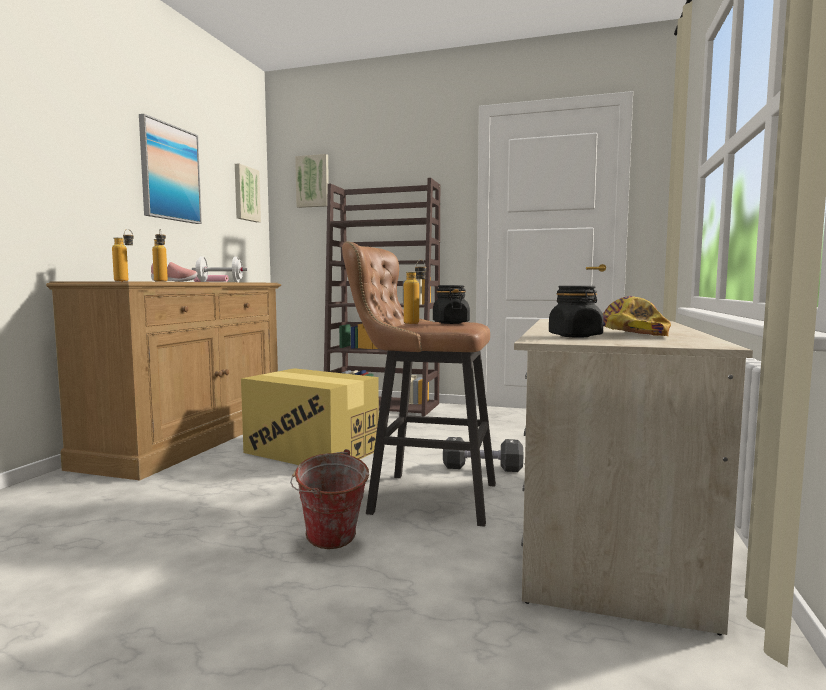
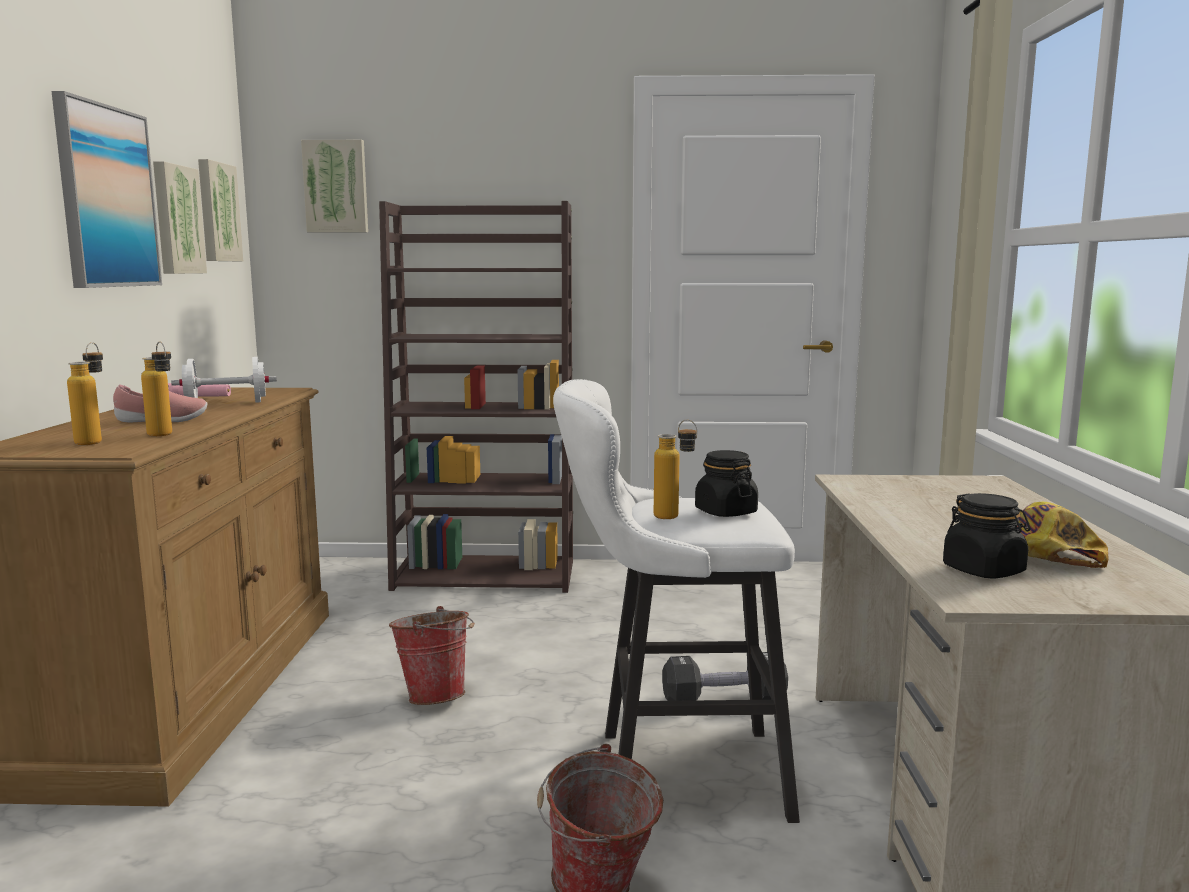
camera: 15 degrees left, 5 degrees up
cardboard box [241,368,379,465] -> bucket [389,606,475,705]
brown stool [342,241,496,527] -> white stool [553,379,800,823]
none -> picture [153,161,207,274]

